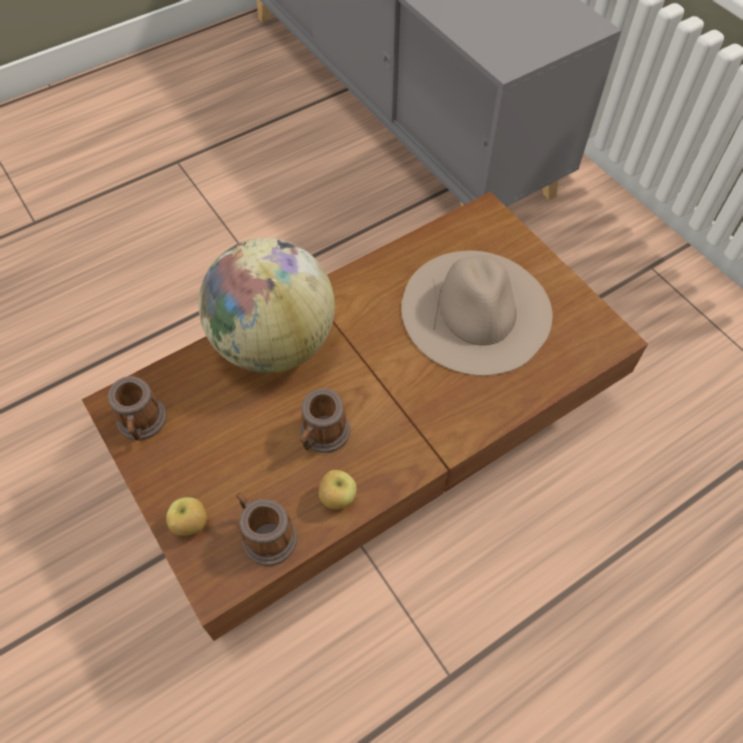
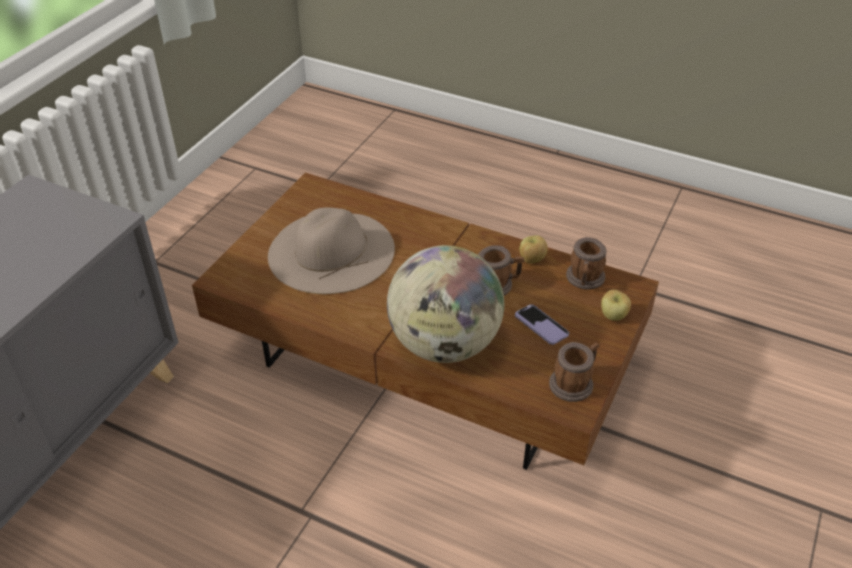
camera: 120 degrees left, 15 degrees down
none -> phone [515,304,569,345]

